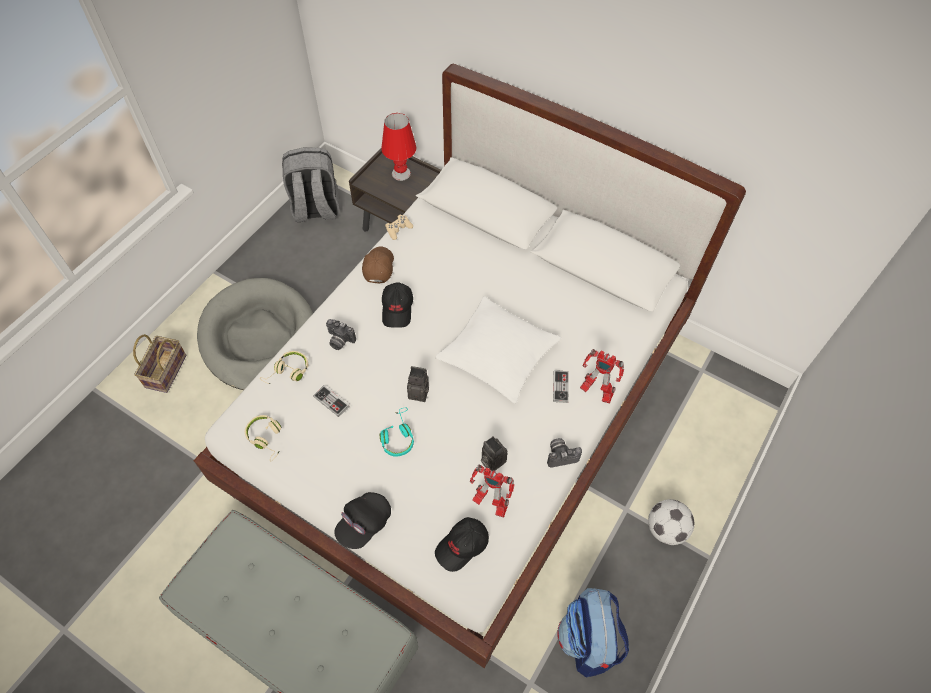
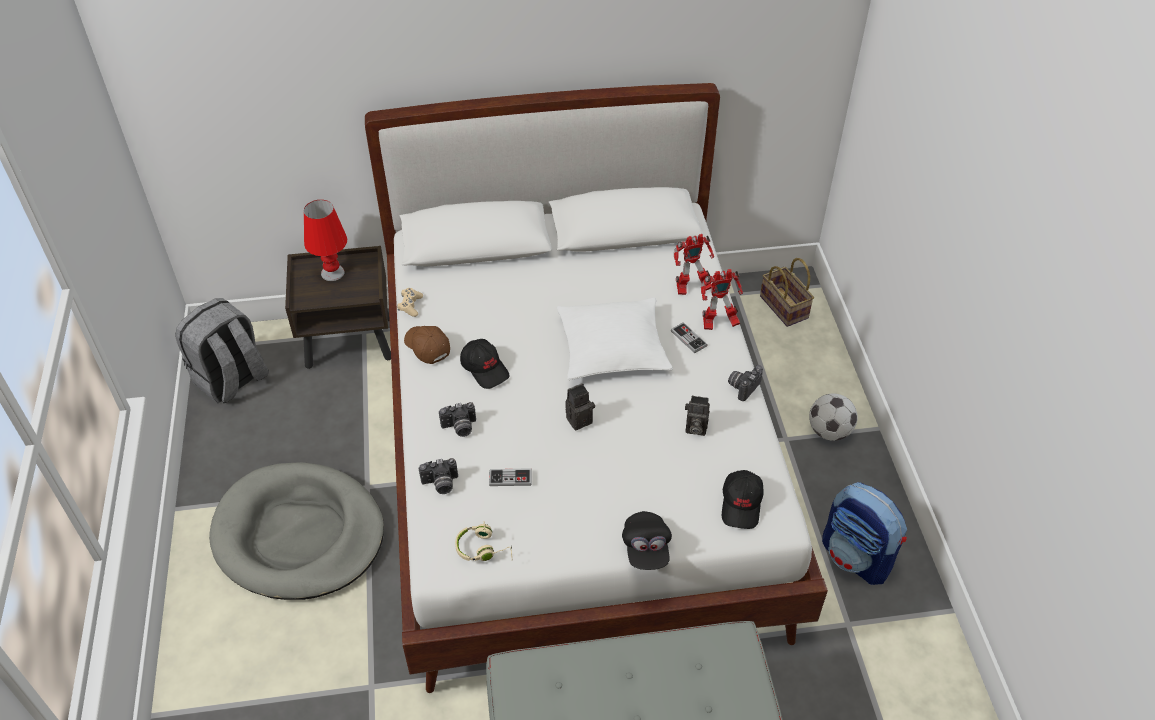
camera: 40 degrees left, 10 degrees down
basket [133,334,186,393] -> basket moved to [760,258,814,327]
beige headphones [260,351,308,384] -> camera [419,458,458,494]
turquoise headphones [380,407,414,457] -> none
toy robot [470,465,515,517] -> toy robot moved to [674,234,714,295]

